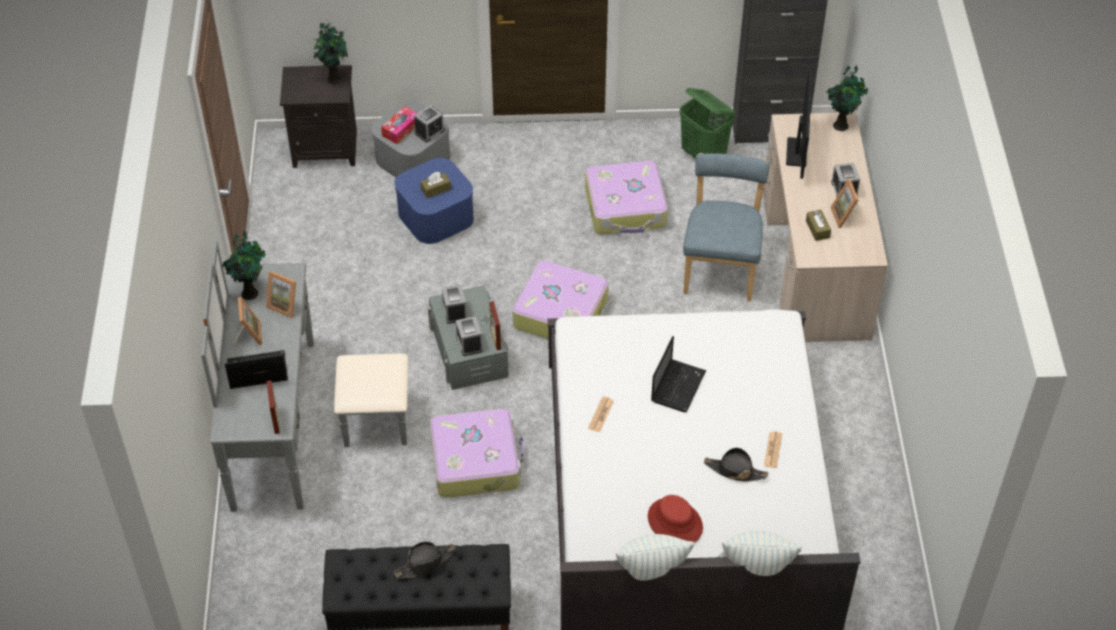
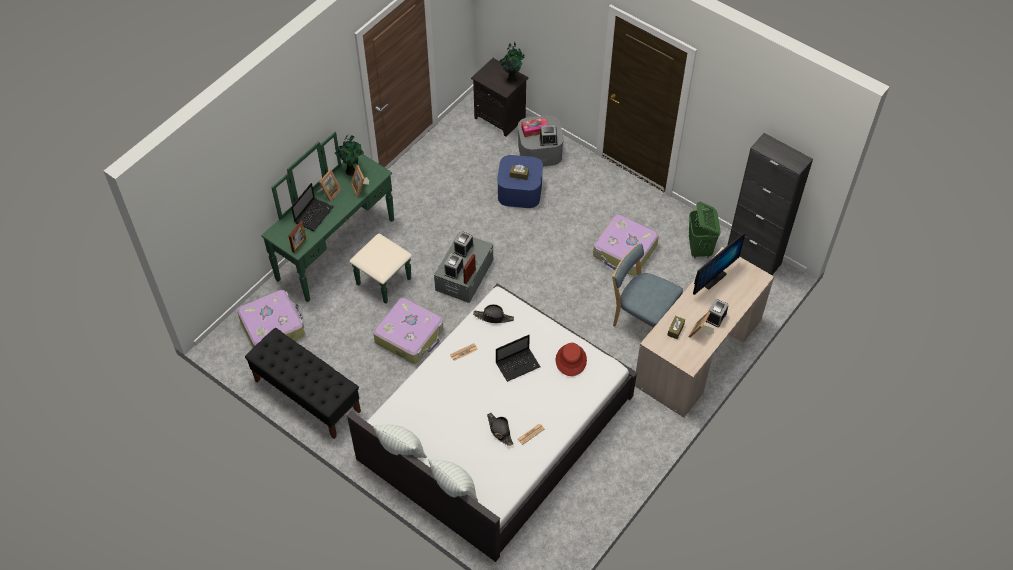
camera: 40 degrees right, 5 degrees up
grey dresser [201,240,408,512] -> green dresser [261,132,412,304]
laptop [225,350,288,389] -> laptop turned 90 degrees clockwise [291,183,334,231]
black hat [394,541,456,578] -> black hat moved to [473,304,514,323]
suitcase [512,259,609,339] -> suitcase moved to [237,290,305,347]
red hat [648,495,703,543] -> red hat moved to [556,343,587,376]
blue chair [683,153,770,302] -> blue chair turned 105 degrees counterclockwise [612,244,683,329]
potted plant [827,65,869,131] -> none

